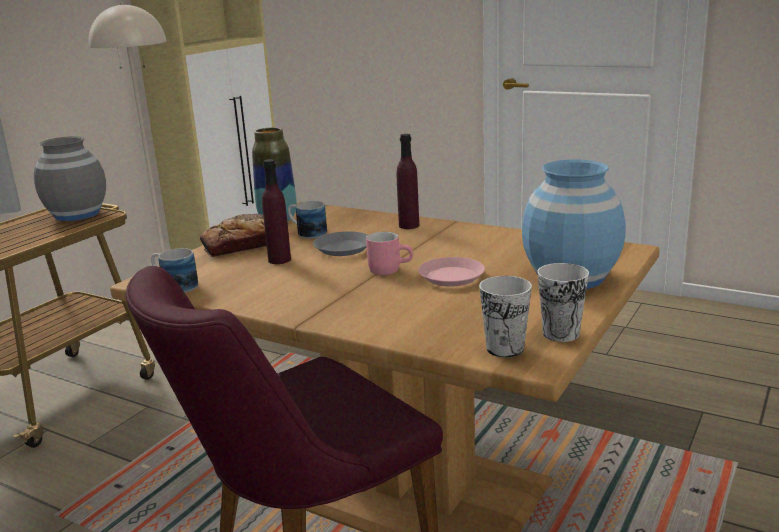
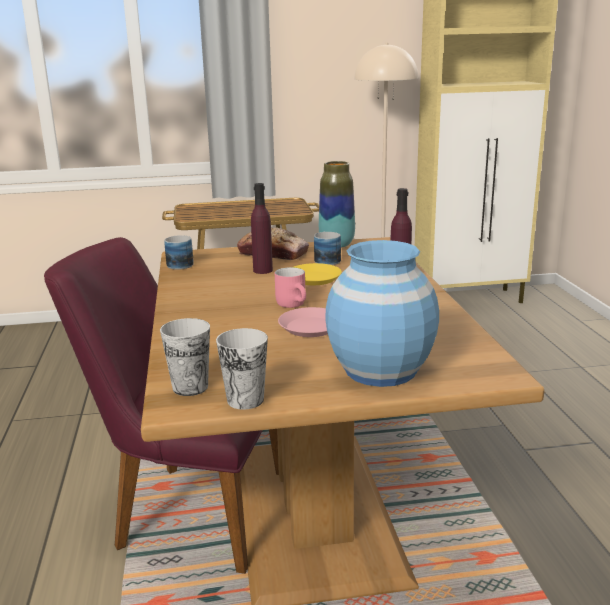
camera: 50 degrees right, 0 degrees up
grey vase [34,136,106,221] -> none
grey plate [313,231,368,256] -> yellow plate [292,263,342,285]

